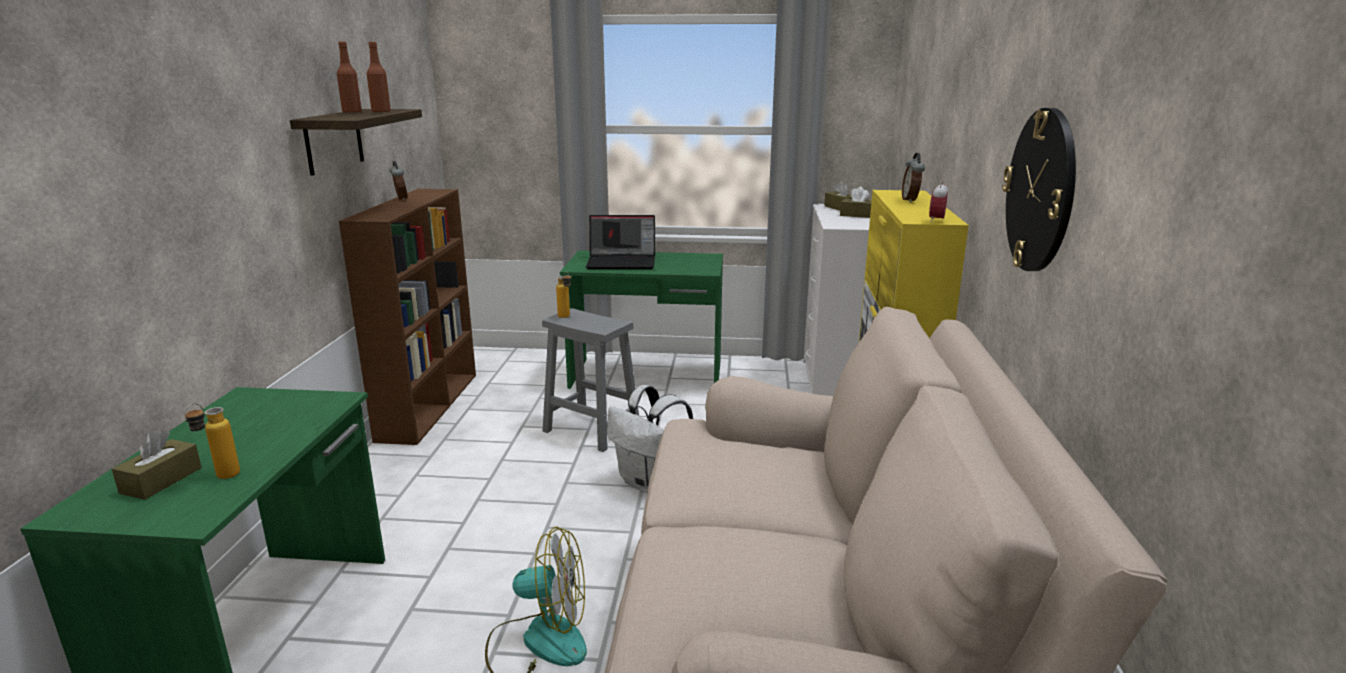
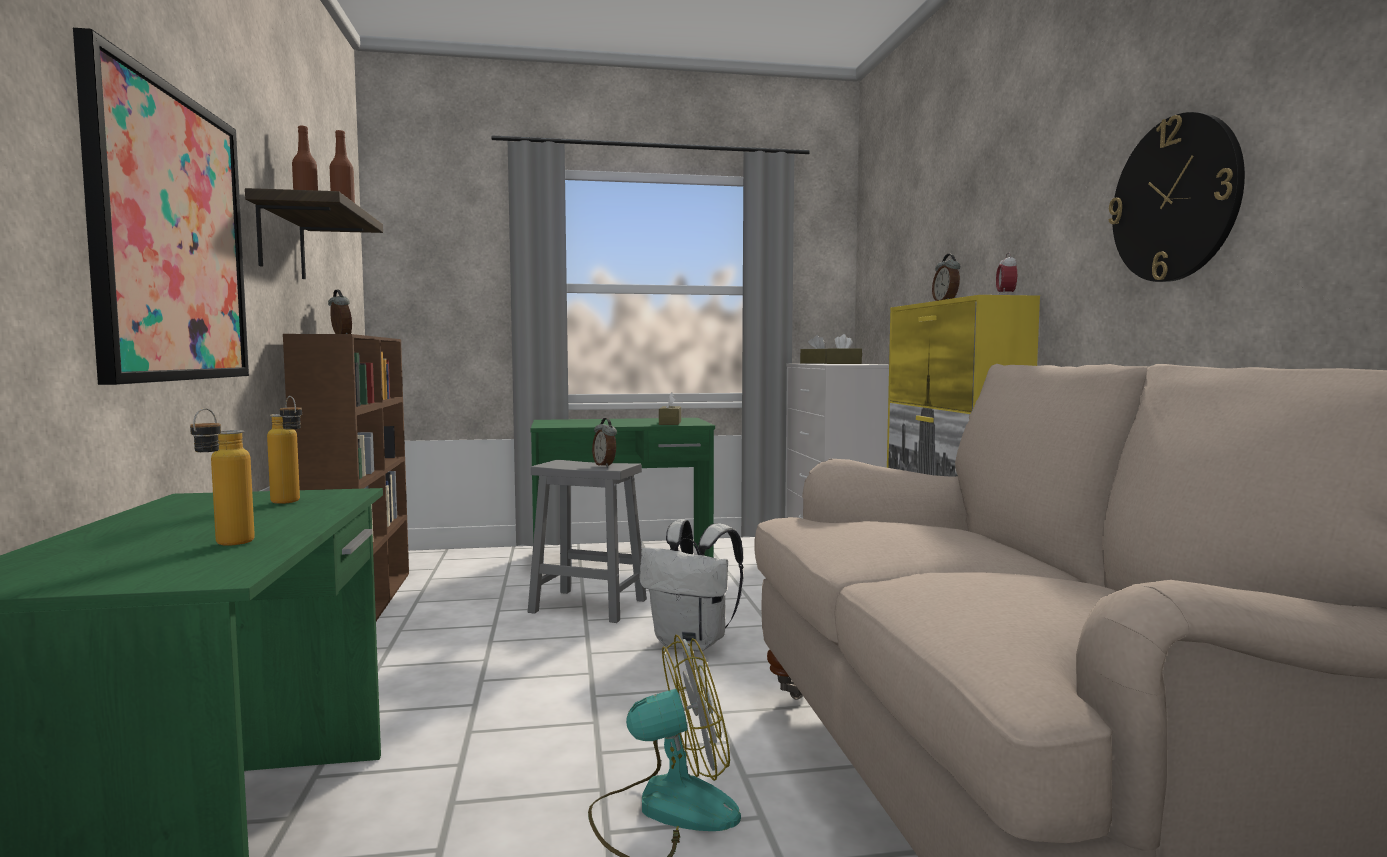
camera: 15 degrees left, 15 degrees down
brown tissue box [112,430,202,500] -> brown tissue box moved to [659,392,681,425]
bottle [556,271,572,318] -> bottle moved to [267,396,302,504]
laptop [586,215,655,269] -> none
none -> picture [73,28,249,385]
none -> alarm clock [592,418,617,467]

